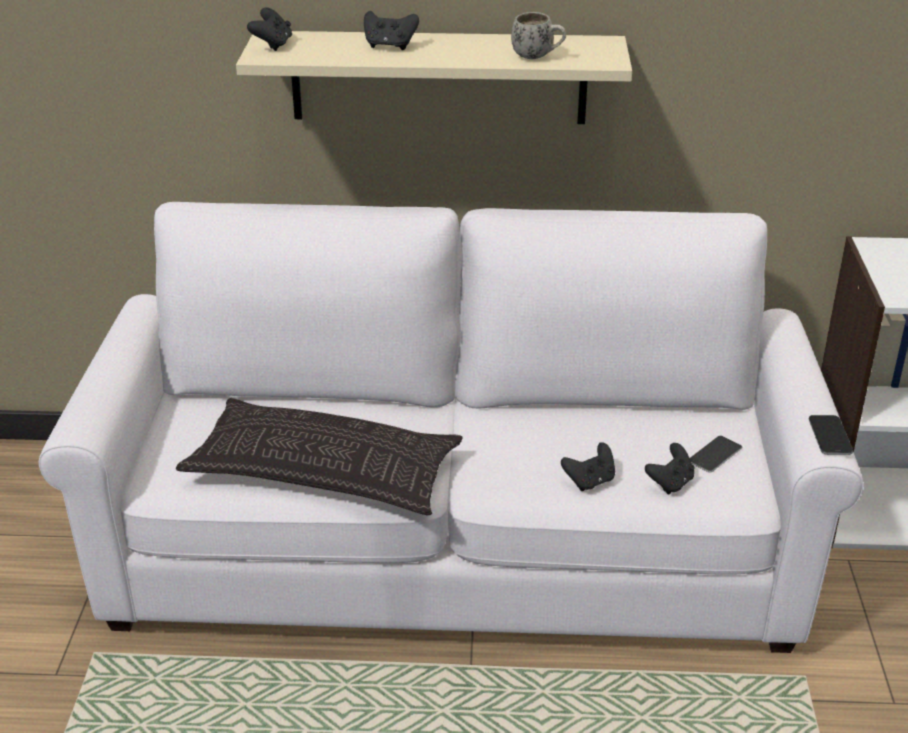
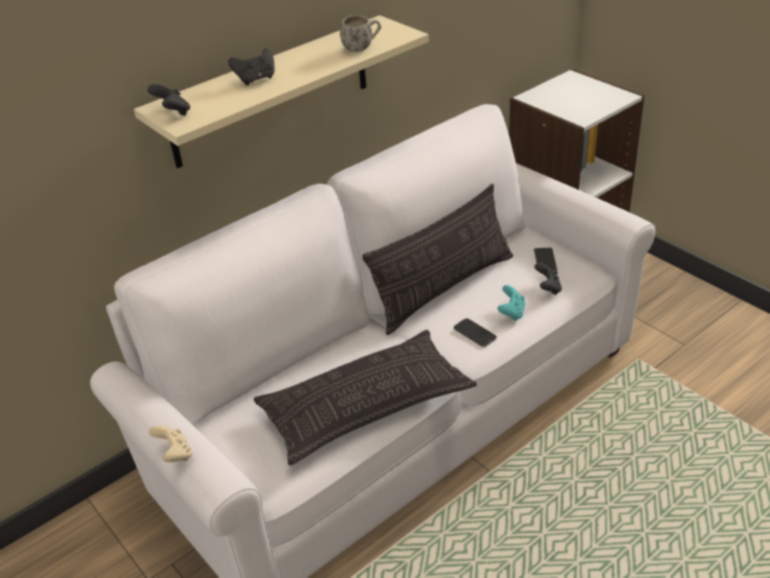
camera: 40 degrees left, 5 degrees up
black game controller [561,442,615,491] -> turquoise game controller [498,285,525,321]
phone [809,415,853,455] -> phone moved to [454,318,497,347]
none -> beige game controller [149,425,192,462]
none -> pillow [362,183,513,335]

